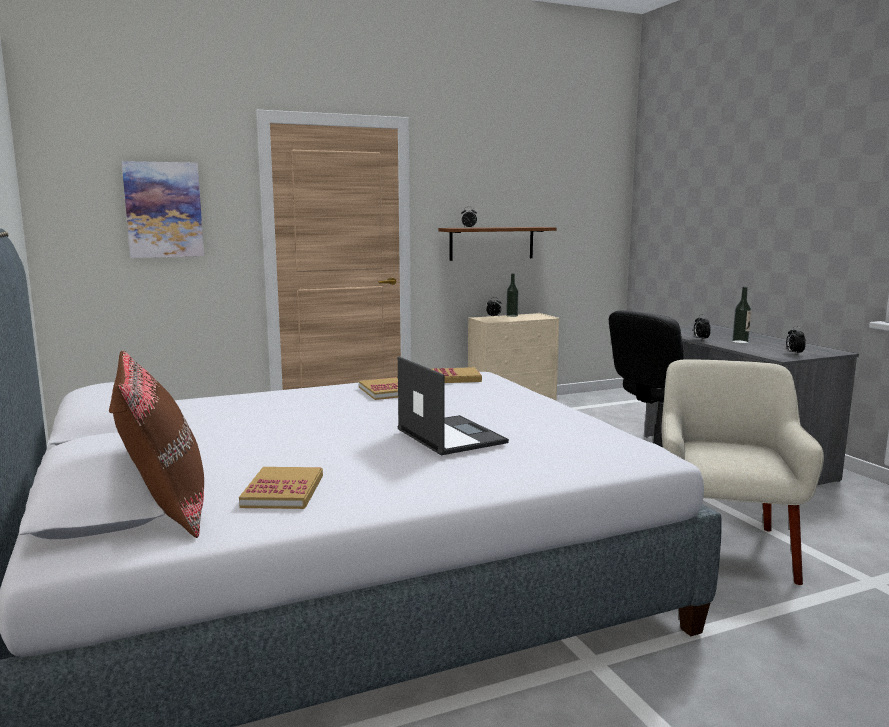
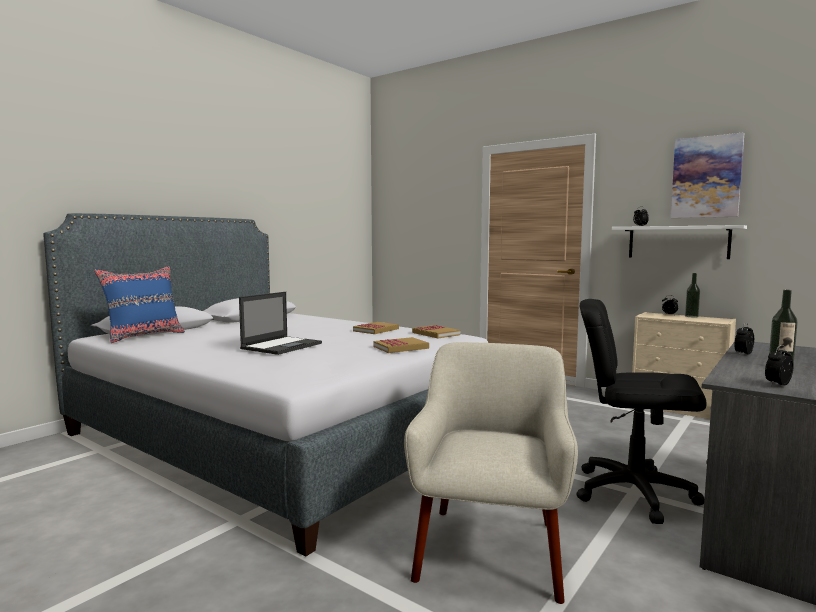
camera: 60 degrees right, 5 degrees down
brown pillow [109,350,204,538] -> blue pillow [94,266,185,343]
picture [122,161,204,258] -> picture moved to [671,132,744,218]
book [239,467,323,509] -> book moved to [374,337,429,353]
brown shelf [438,227,556,261] -> white shelf [612,225,747,259]
beige armchair [662,359,824,585] -> beige armchair turned 60 degrees counterclockwise [404,342,578,604]

